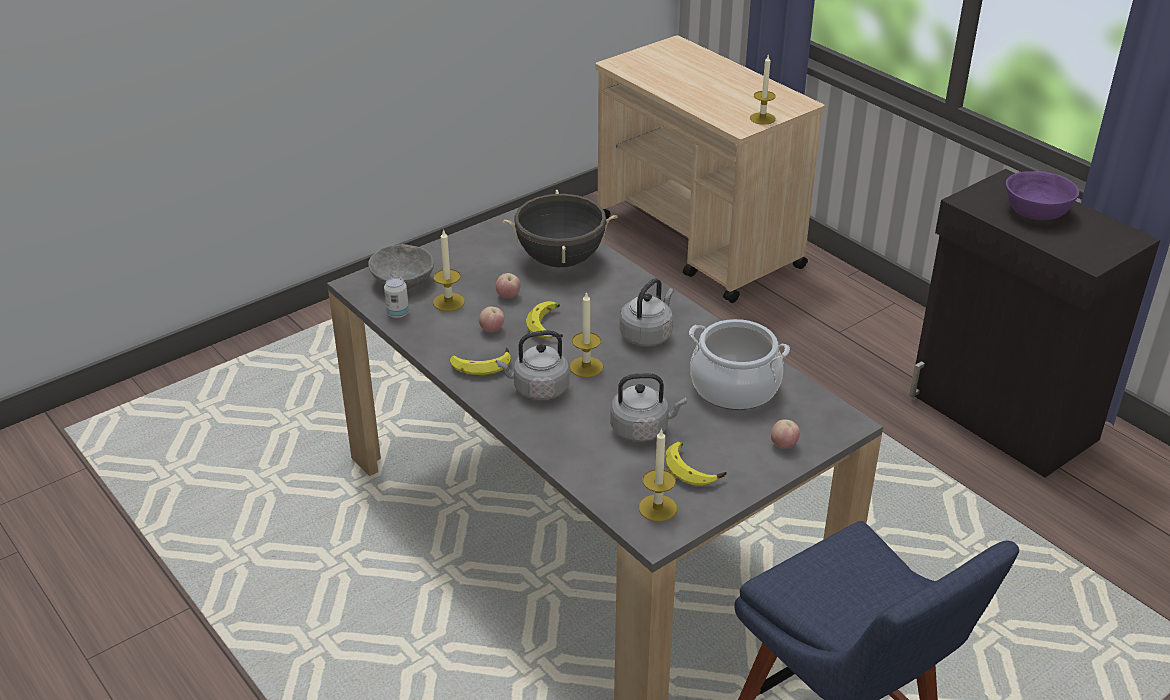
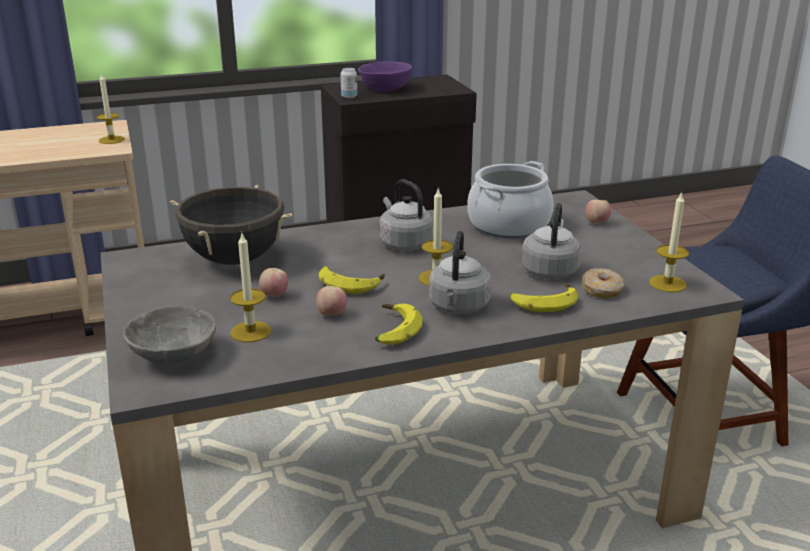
camera: 70 degrees left, 10 degrees down
can [384,277,409,318] -> can moved to [340,68,357,99]
banana [665,442,727,486] -> banana moved to [510,283,578,312]
none -> donut [582,268,624,298]

